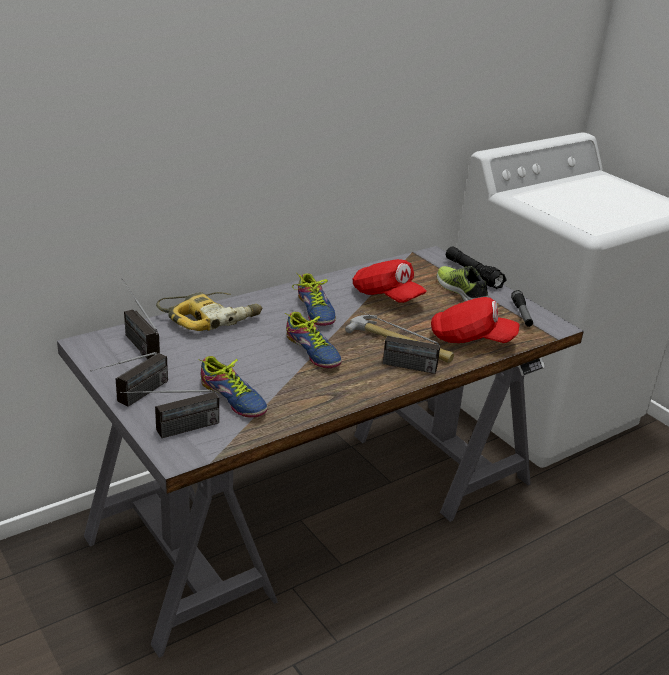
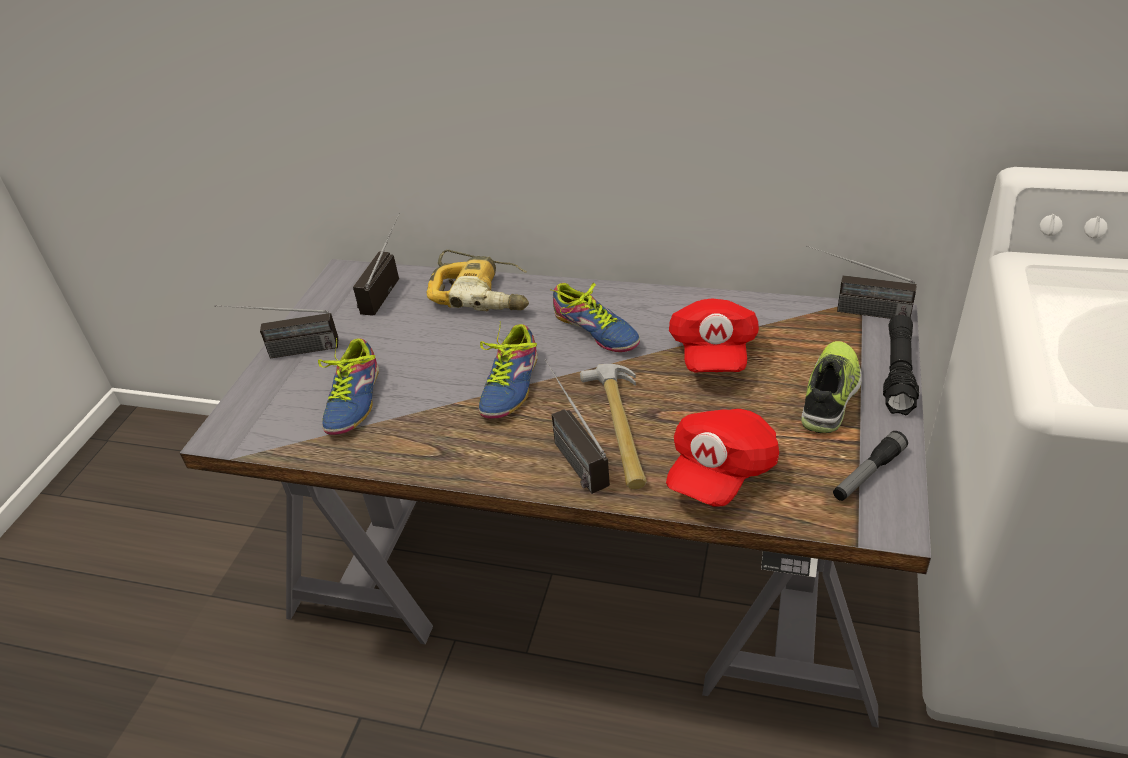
camera: 55 degrees right, 10 degrees up
radio [120,390,219,438] -> radio moved to [806,246,917,319]
shoe [292,273,336,326] -> shoe turned 75 degrees counterclockwise [550,283,640,352]
red cap [431,297,520,343] -> red cap turned 60 degrees clockwise [666,409,779,507]

